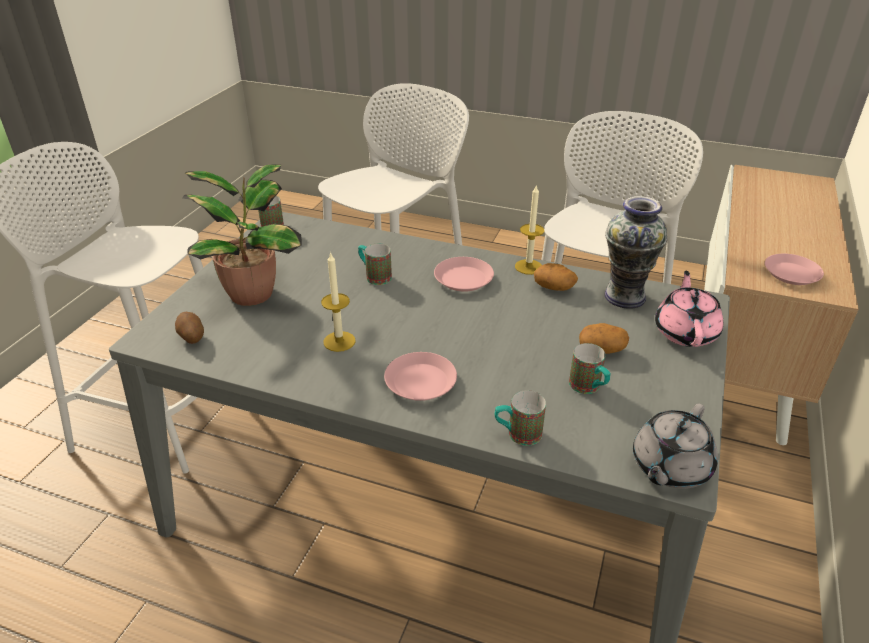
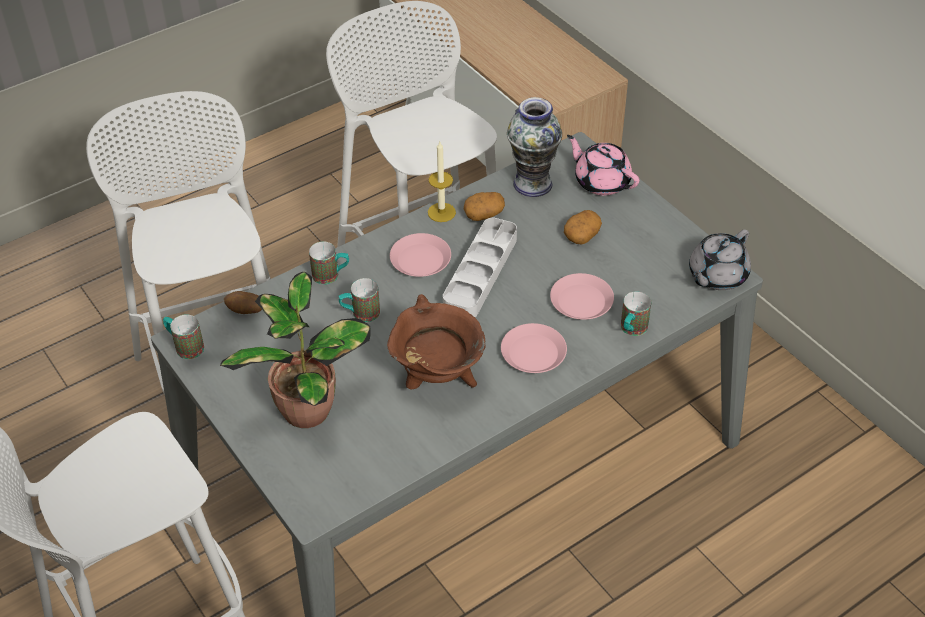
camera: 55 degrees left, 10 degrees up
potato [175,312,204,344] -> potato moved to [224,291,262,314]
candle [321,252,355,352] -> brown cooking pot [387,294,486,389]
mug [569,343,611,394] -> mug moved to [309,242,349,284]
grey teapot [633,404,718,489] -> grey teapot turned 60 degrees clockwise [689,229,751,290]
pink plate [765,254,824,285] -> pink plate moved to [550,273,614,320]
none -> grey tray [443,218,517,317]

